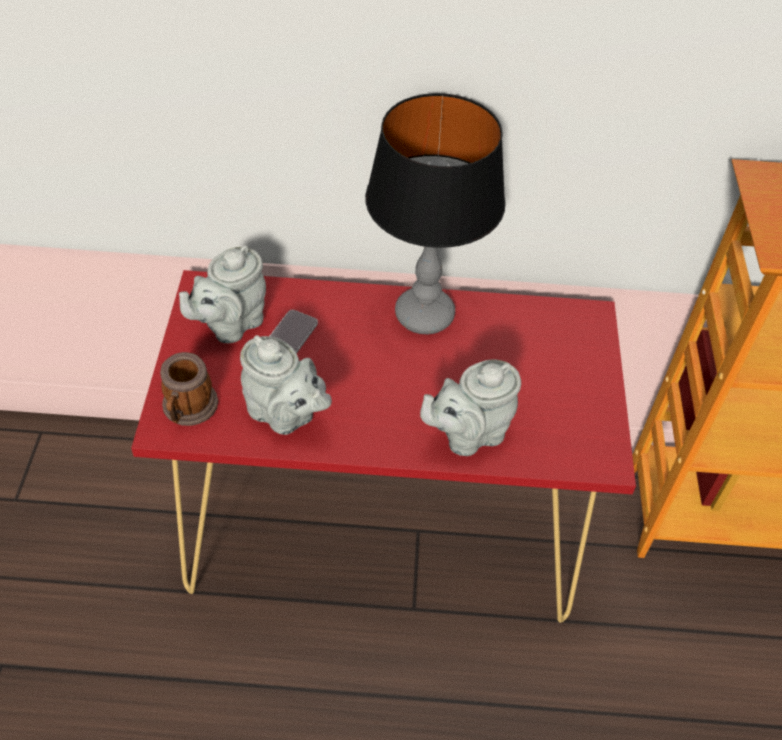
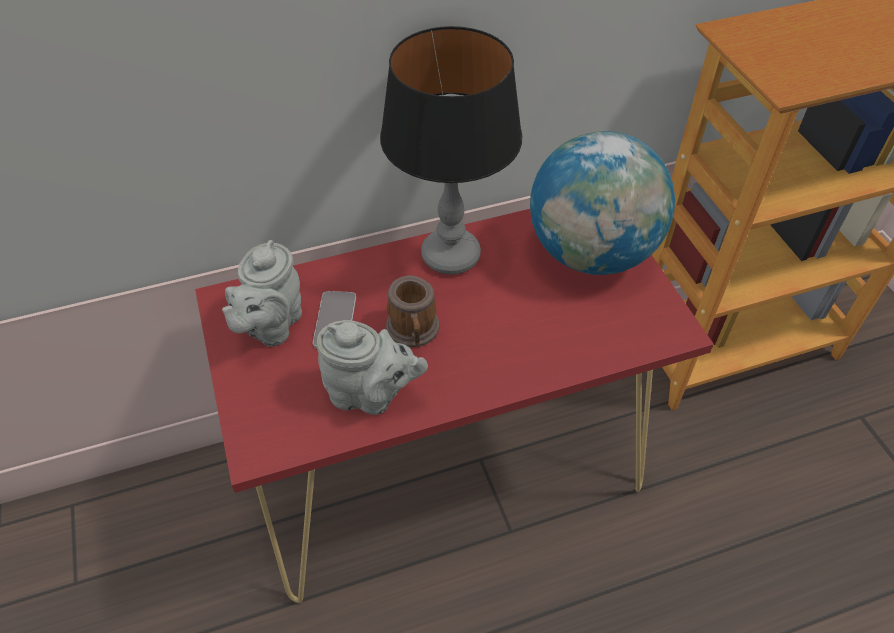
camera: 20 degrees left, 0 degrees up
mug [160,352,218,426] -> mug moved to [386,275,439,347]
grey teapot [420,359,521,456] -> none
none -> globe [530,131,675,275]

